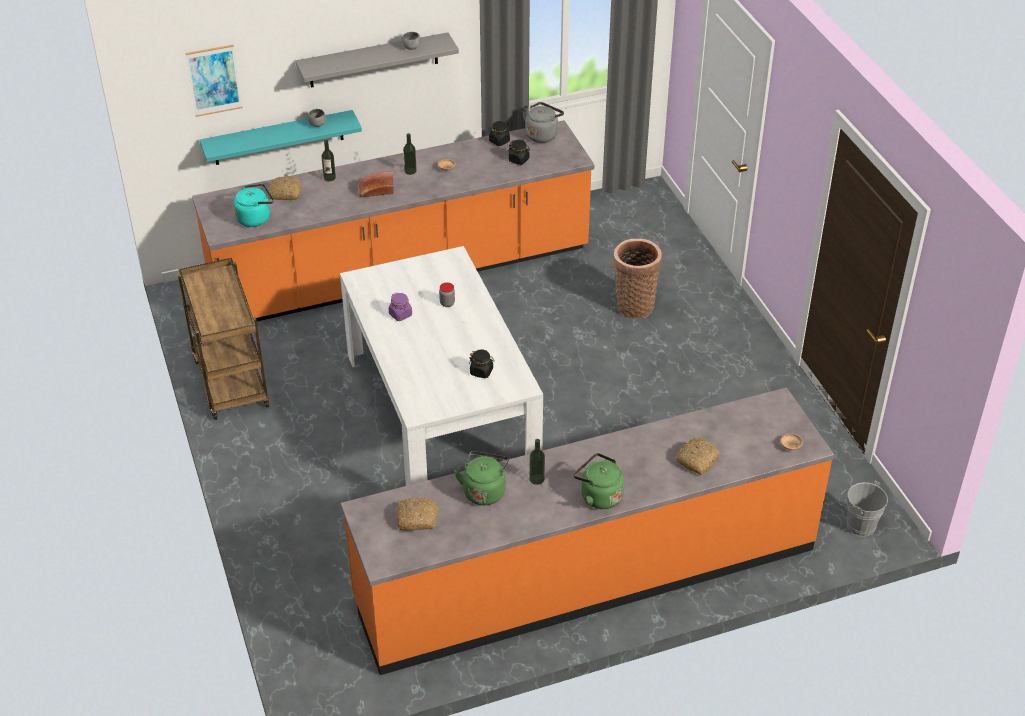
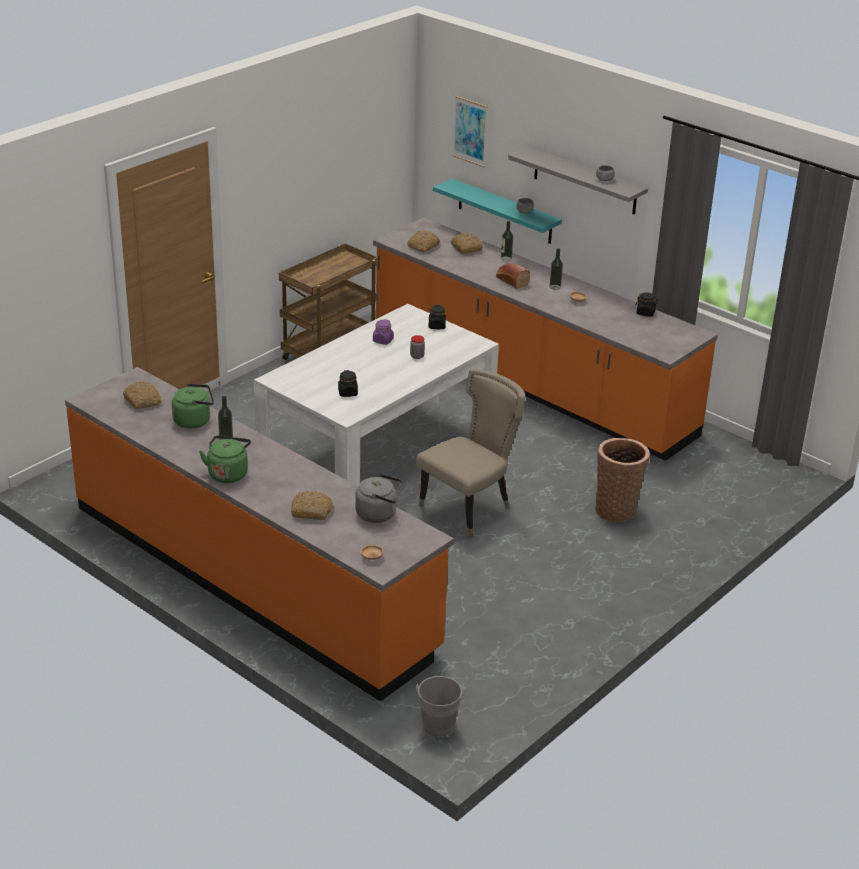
camera: 60 degrees right, 10 degrees down
turquoise kettle [234,184,274,227] -> bread [407,230,440,252]
black jar [509,140,530,165] -> black jar moved to [429,305,446,329]
grey kettle [522,102,564,143] -> grey kettle moved to [355,473,402,523]
none -> beige chair [416,368,525,538]

